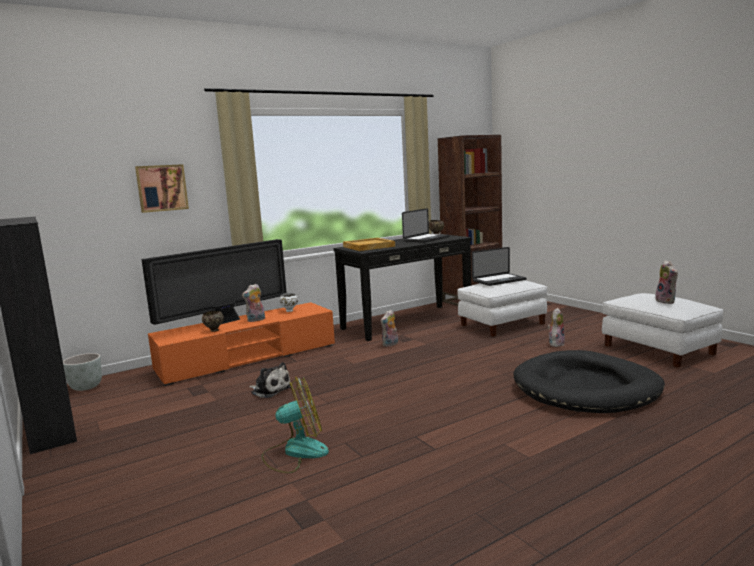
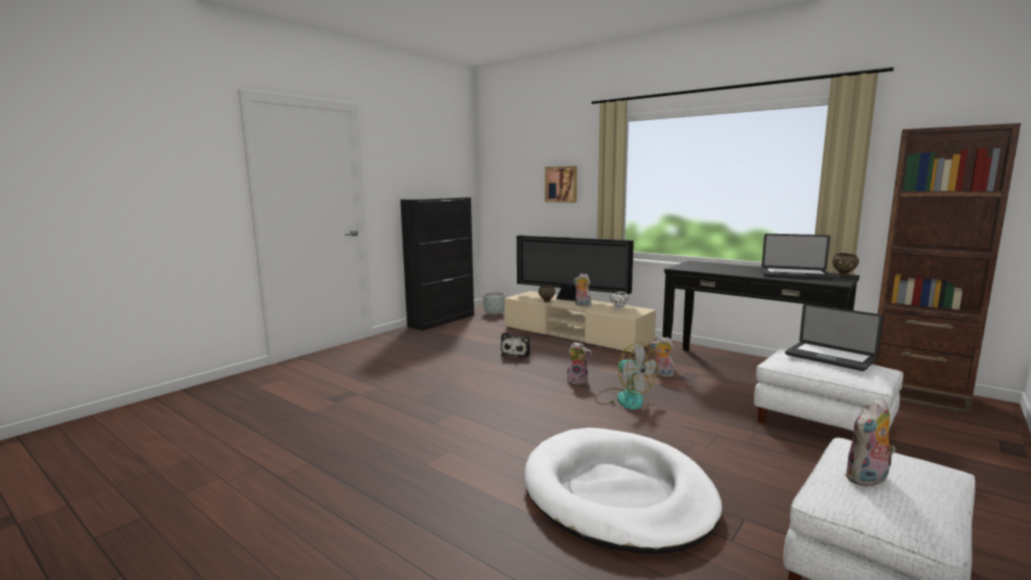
camera: 70 degrees right, 0 degrees up
orange tv stand [148,302,335,386] -> beige tv stand [505,291,656,354]
fan [262,376,329,473] -> fan moved to [595,342,658,410]
beige tray [343,238,395,251] -> none
black dog bed [513,350,665,413] -> white dog bed [524,428,722,554]
plush toy [547,308,565,347] -> plush toy moved to [567,342,592,384]

